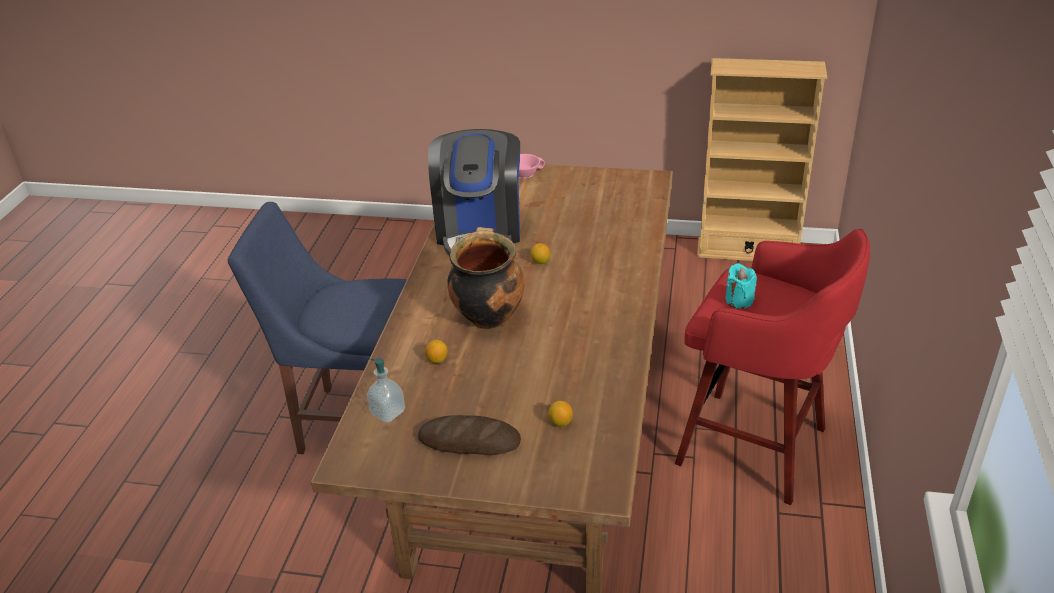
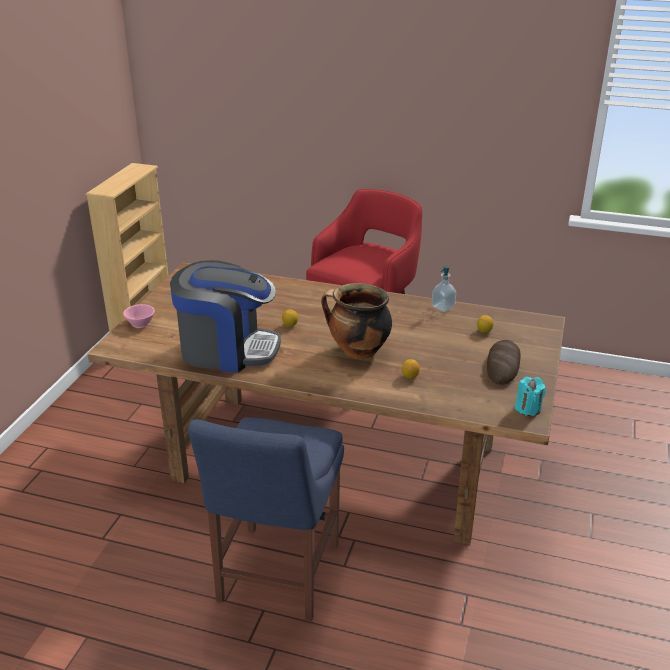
camera: 85 degrees left, 5 degrees down
soap dispenser [366,358,405,423] -> soap dispenser moved to [432,266,456,312]
turquoise candle [725,263,757,309] -> turquoise candle moved to [515,377,546,416]

